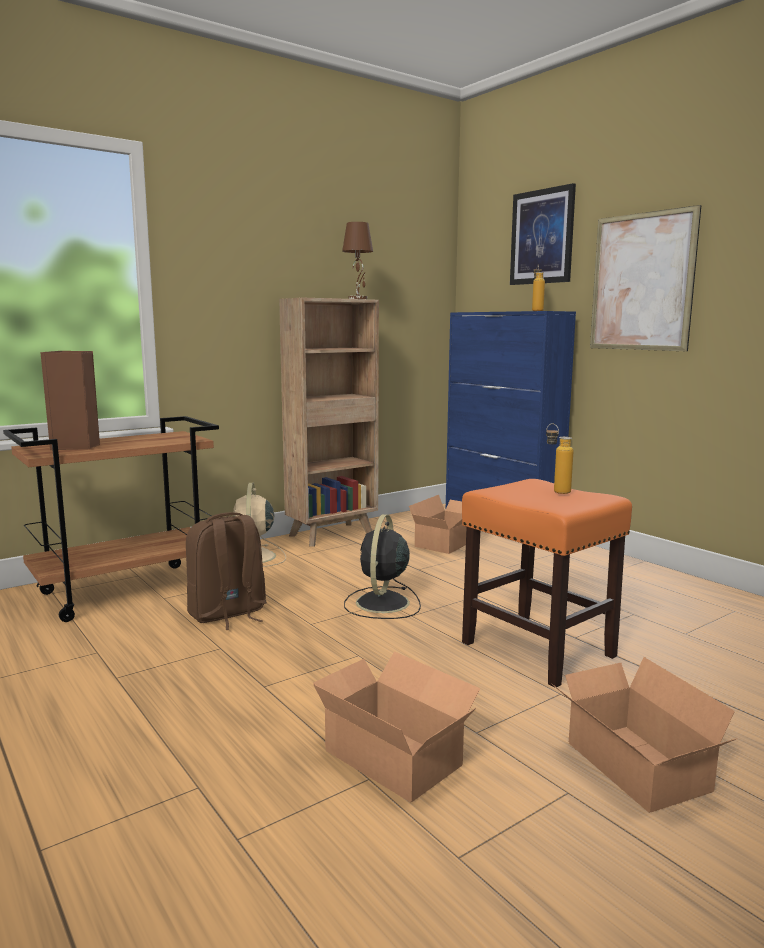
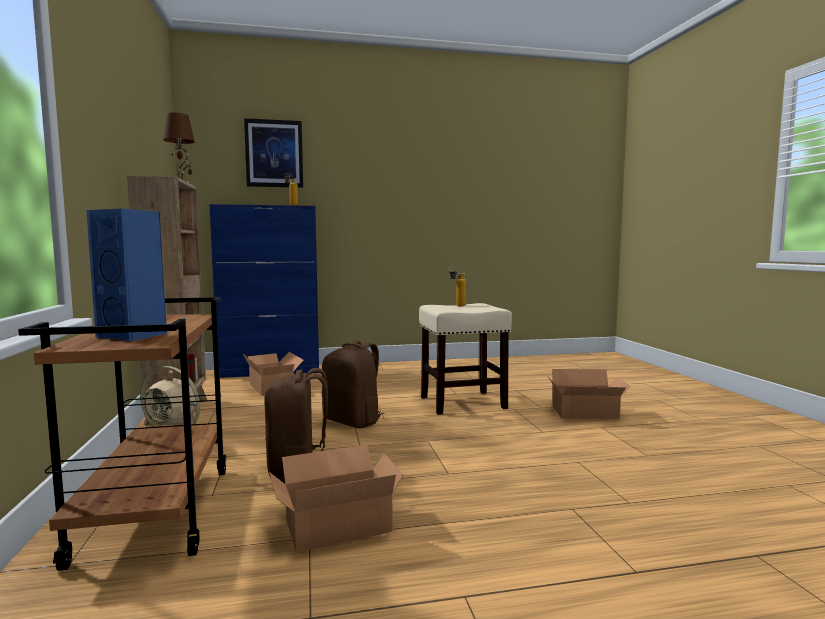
camera: 65 degrees left, 5 degrees down
brown speaker [40,351,100,450] -> blue speaker [86,208,167,342]
cardboard box [313,651,481,802] -> cardboard box moved to [269,445,403,552]
black fan [344,514,421,619] -> brown backpack [322,340,385,428]
orange stool [462,479,632,688] -> beige stool [419,303,512,415]
picture [590,205,701,351] -> none

